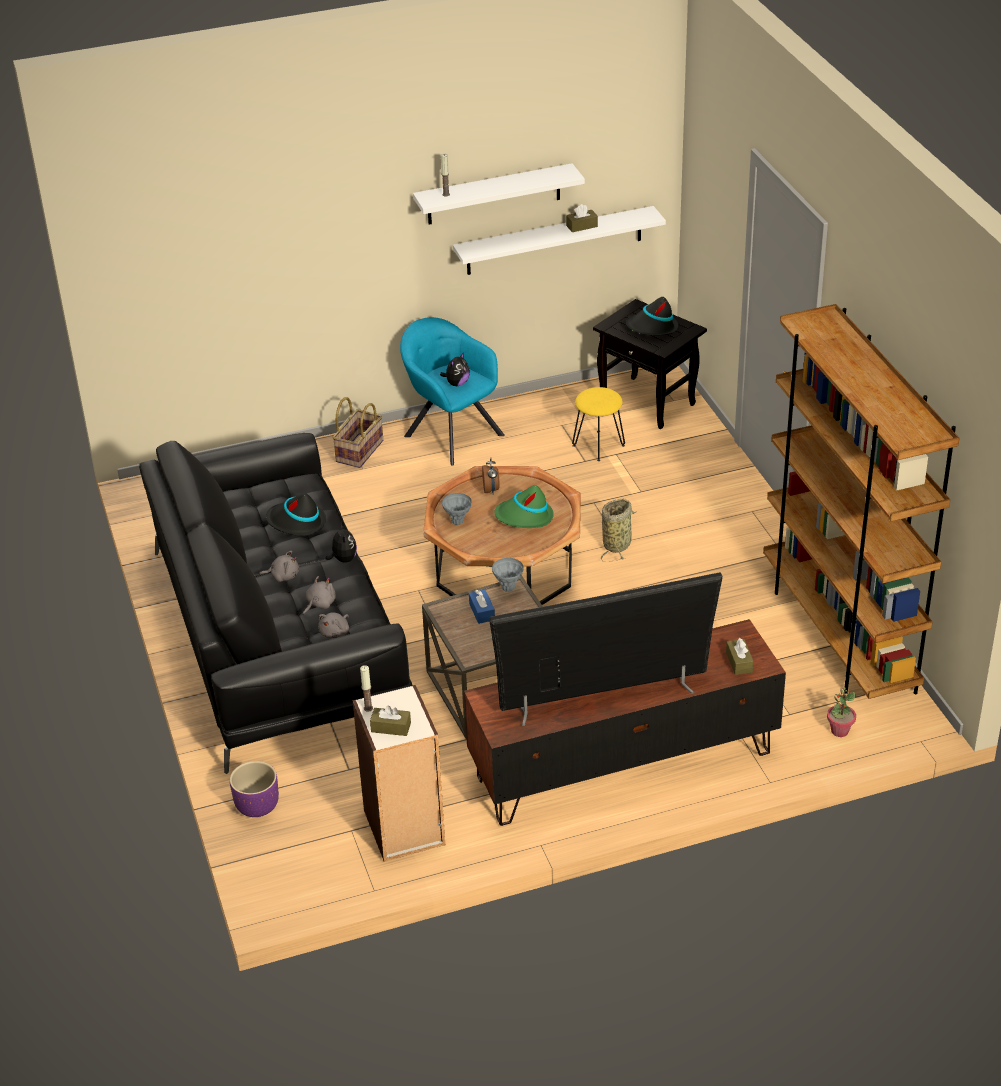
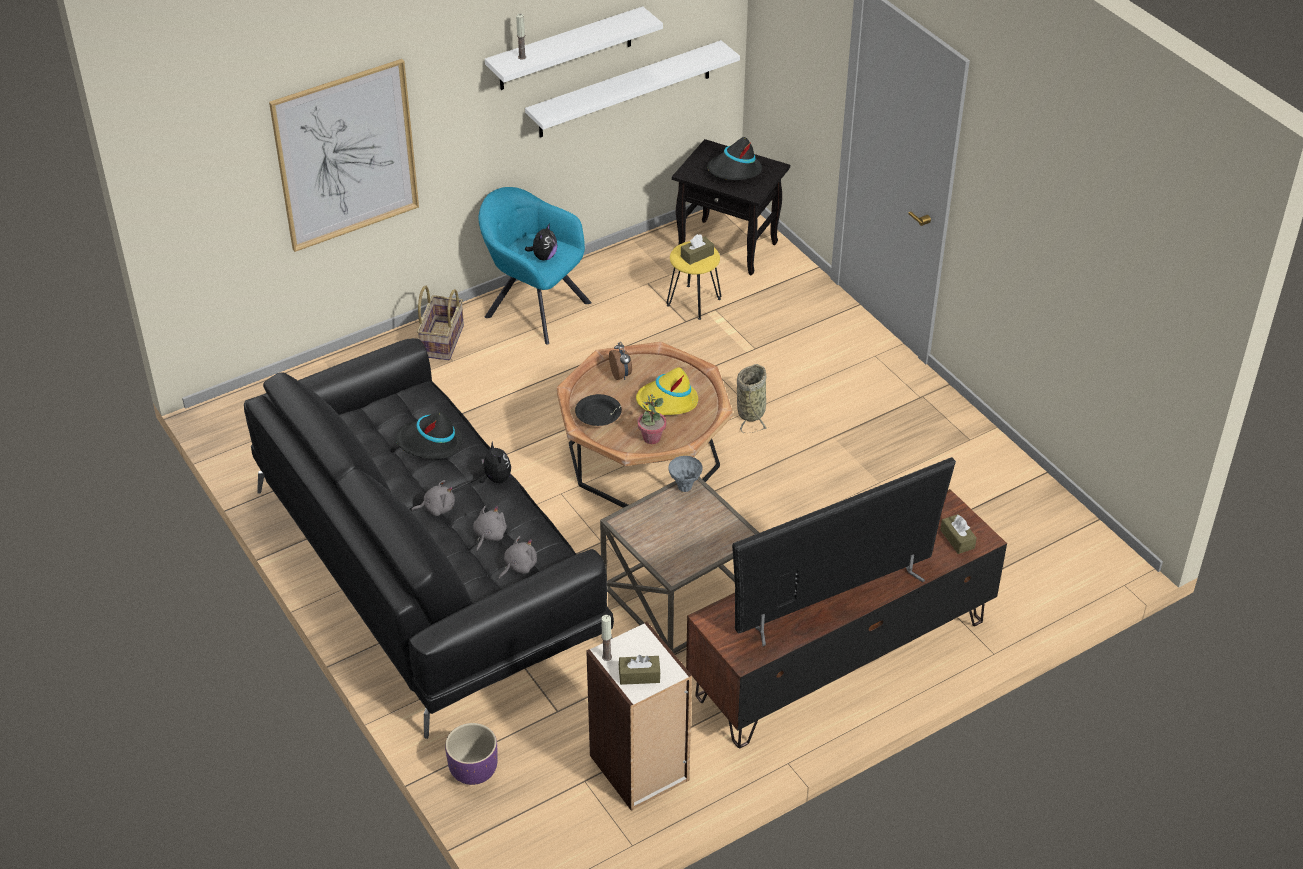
camera: 15 degrees left, 5 degrees up
grey plush toy [318,613,349,639] -> grey plush toy turned 150 degrees counterclockwise [499,536,537,579]
grey vase [442,493,472,525] -> black bowl [575,394,622,426]
blue tissue box [469,590,495,624] -> none
green hat [494,485,554,528] -> yellow hat [636,367,698,415]
brown tissue box [566,204,598,232] -> brown tissue box moved to [681,234,714,265]
brown bookcase [763,304,960,699] -> none
potted plant [827,688,856,737] -> potted plant moved to [638,394,666,444]
none -> picture [269,59,419,252]

